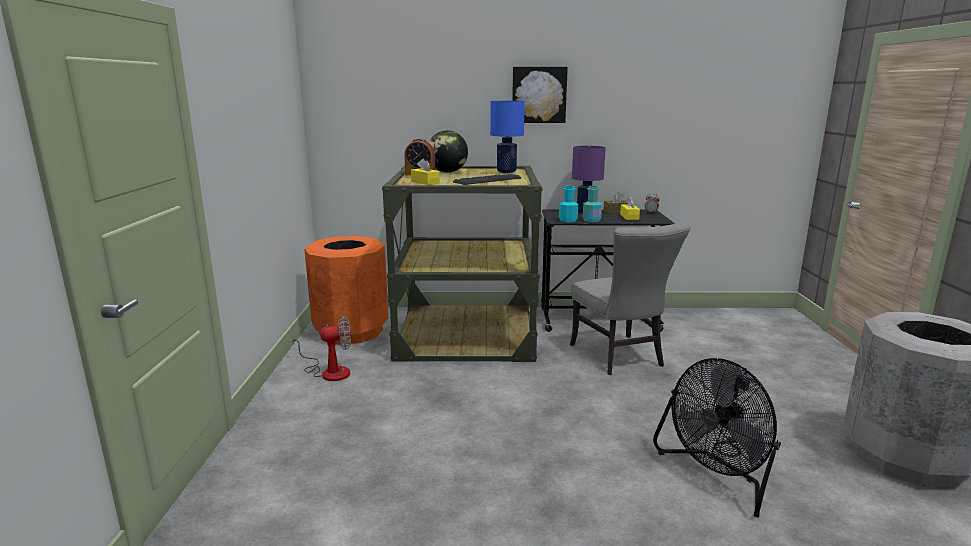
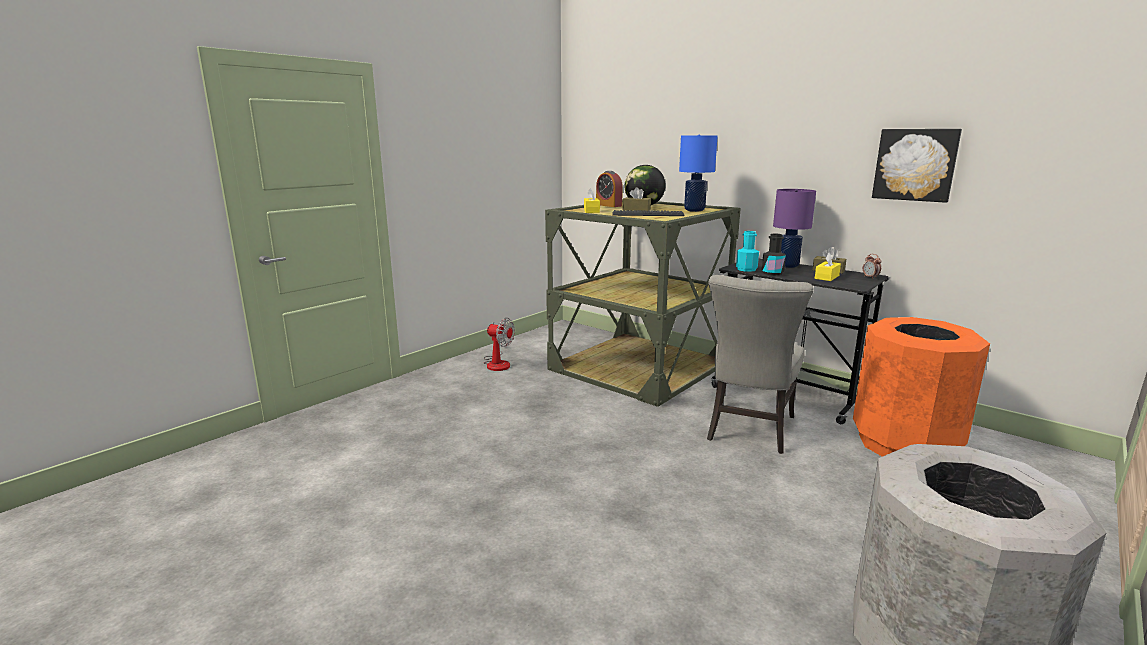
camera: 40 degrees right, 0 degrees up
orange trash can [304,236,389,345] -> orange trash can moved to [853,317,990,456]
picture [512,67,568,123] -> picture moved to [872,129,962,203]
turquoise bottle [583,186,602,222] -> black bottle [762,234,786,275]
black fan [653,358,781,518] -> none
none -> brown tissue box [623,187,651,211]

